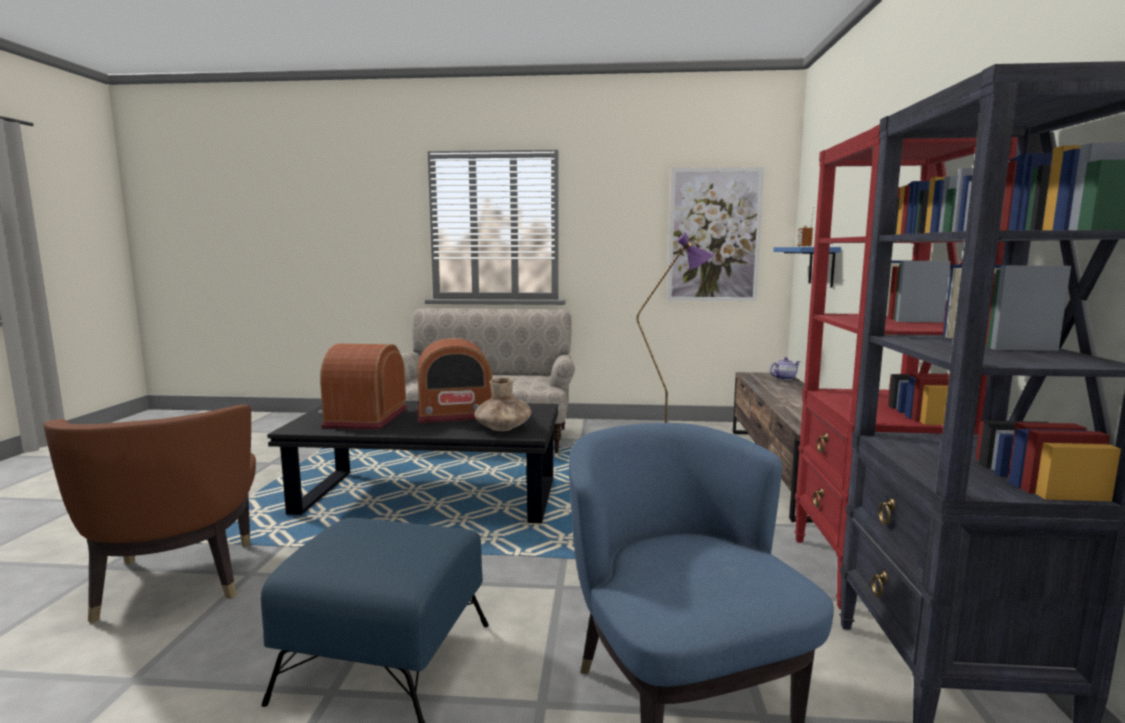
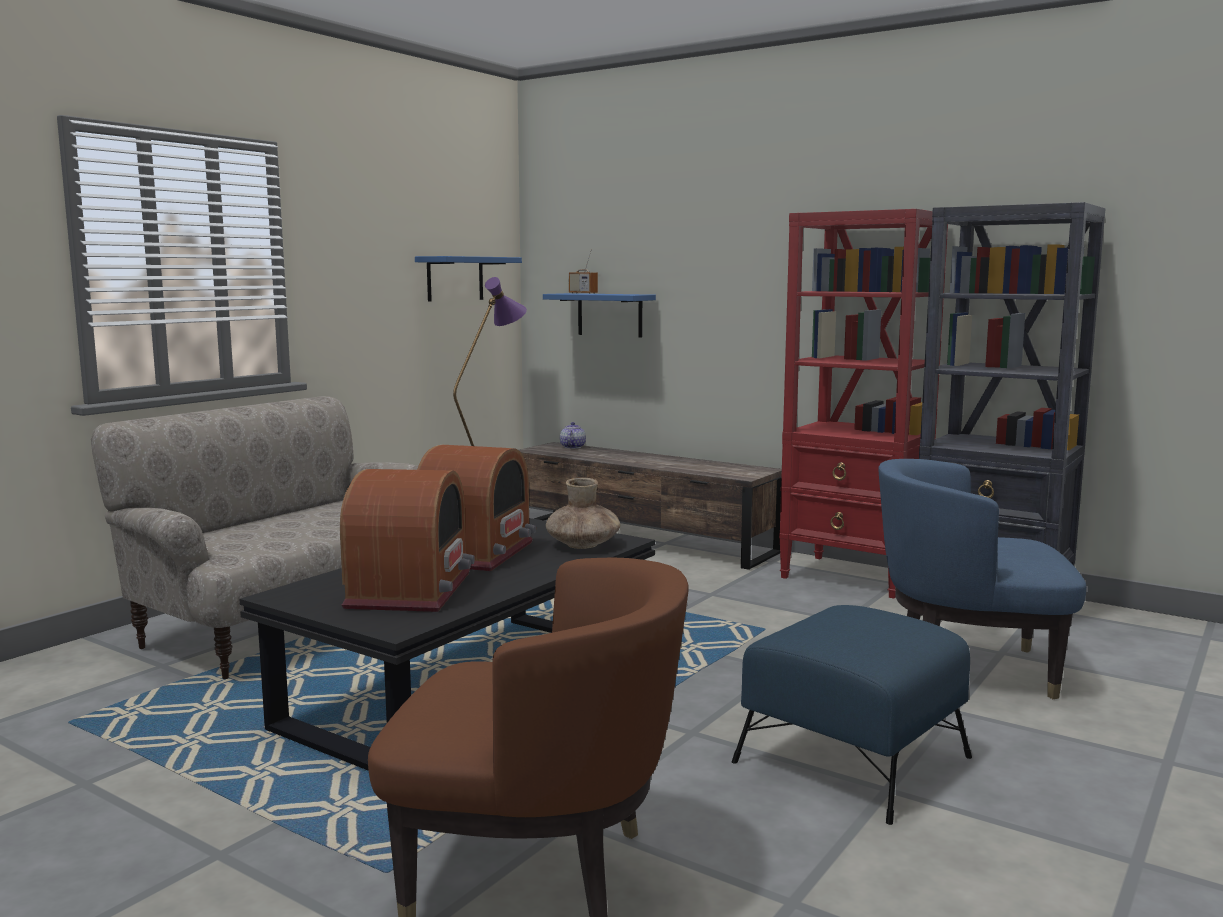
camera: 60 degrees left, 0 degrees up
radio [318,344,407,430] -> radio turned 120 degrees counterclockwise [340,469,475,612]
picture [667,167,764,301] -> blue shelf [415,256,522,301]

